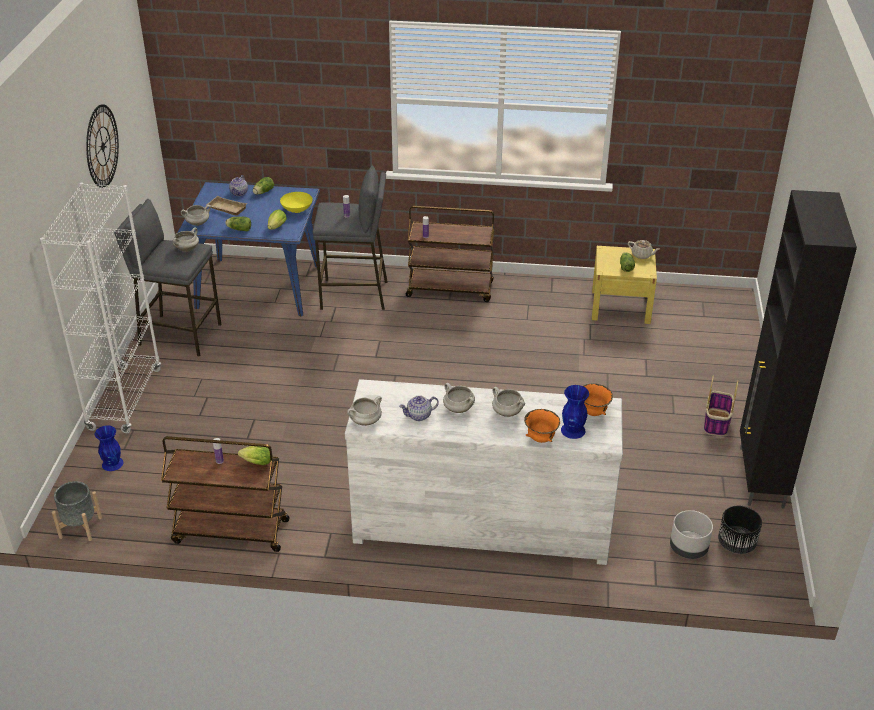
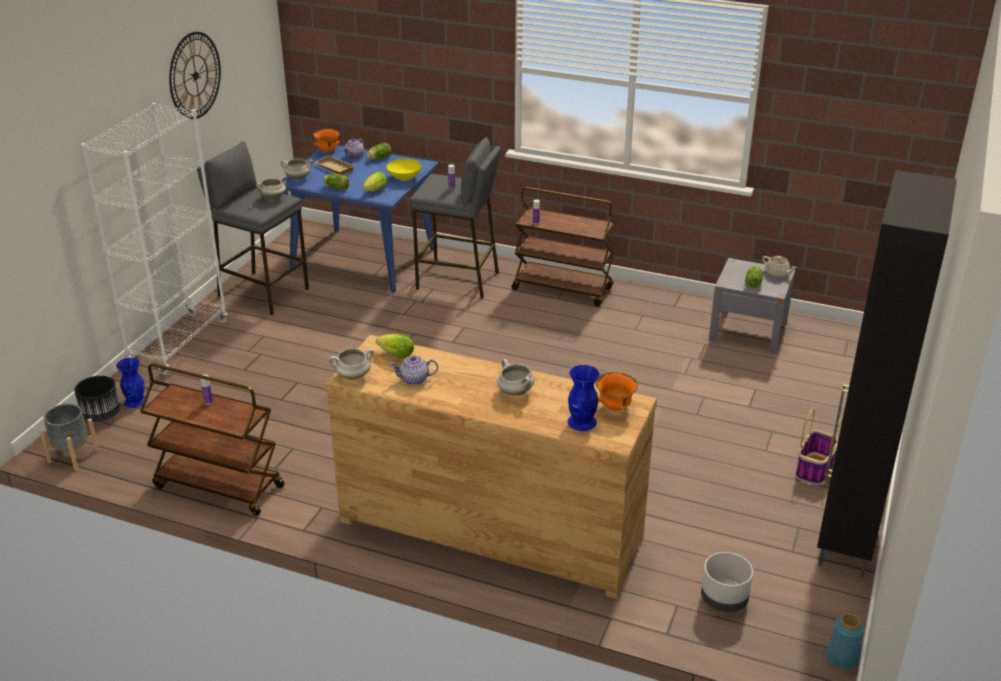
camera: 15 degrees right, 5 degrees down
lettuce [238,446,271,465] -> lettuce moved to [376,334,414,358]
white dresser [345,379,623,565] -> brown dresser [325,335,657,599]
white cooking pot [443,383,475,413] -> none
orange bowl [524,409,560,443] -> orange bowl moved to [313,129,340,152]
yellow nightstand [592,246,657,324] -> grey nightstand [709,258,795,354]
black planter [718,506,762,554] -> black planter moved to [74,376,120,422]
none -> blue vase [826,614,864,669]

